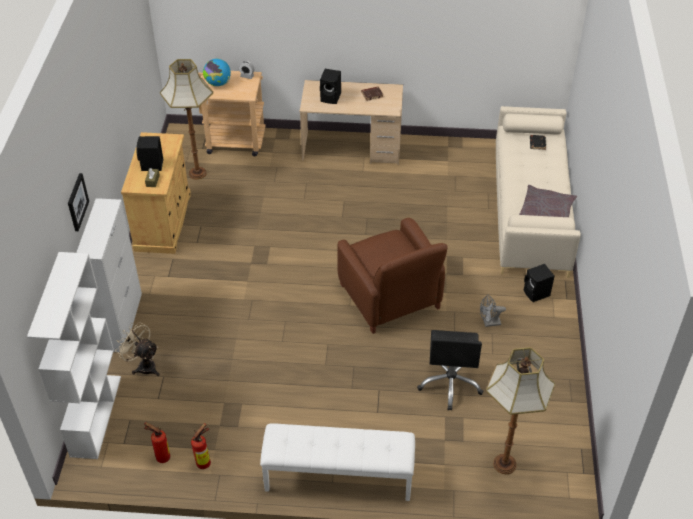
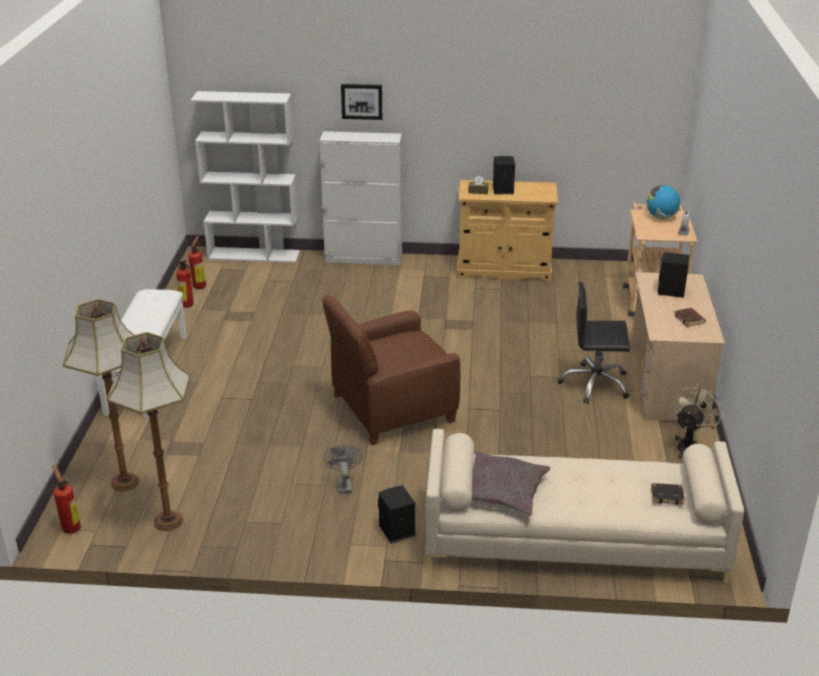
camera: 90 degrees right, 15 degrees down
beige fan [115,322,160,376] -> beige fan moved to [674,384,724,459]
floor lamp [160,59,213,180] -> floor lamp moved to [107,332,191,531]
black office chair [417,330,484,410] -> black office chair moved to [558,282,630,404]
none -> fire extinguisher [52,465,81,534]

